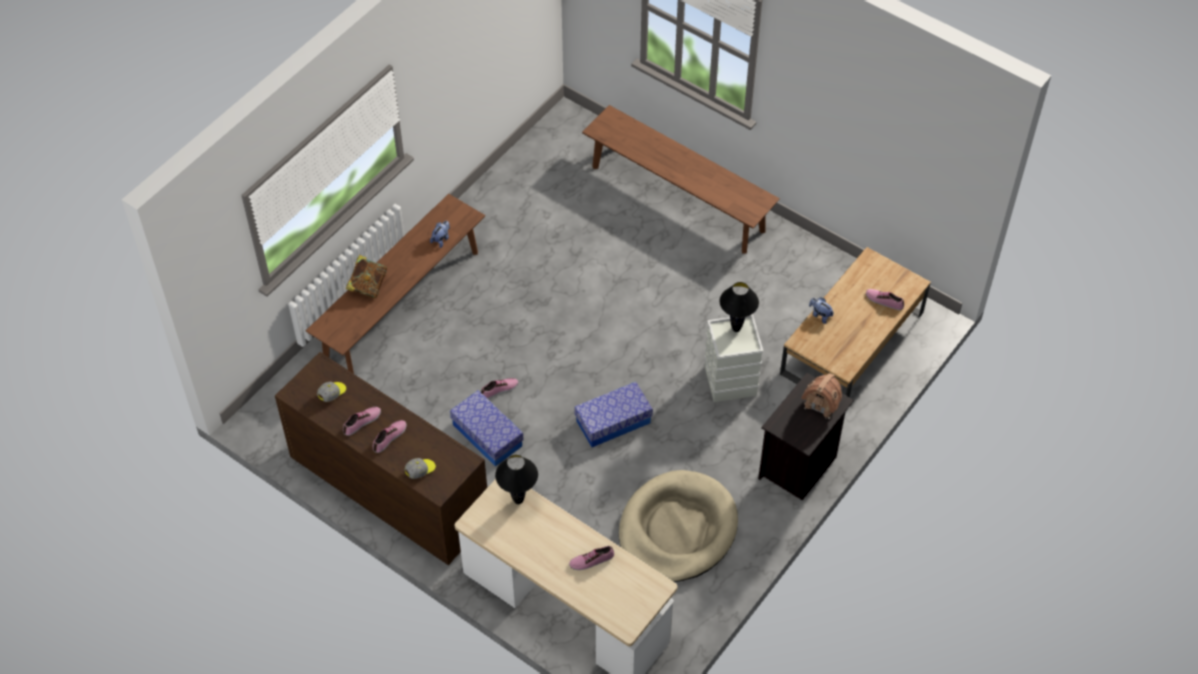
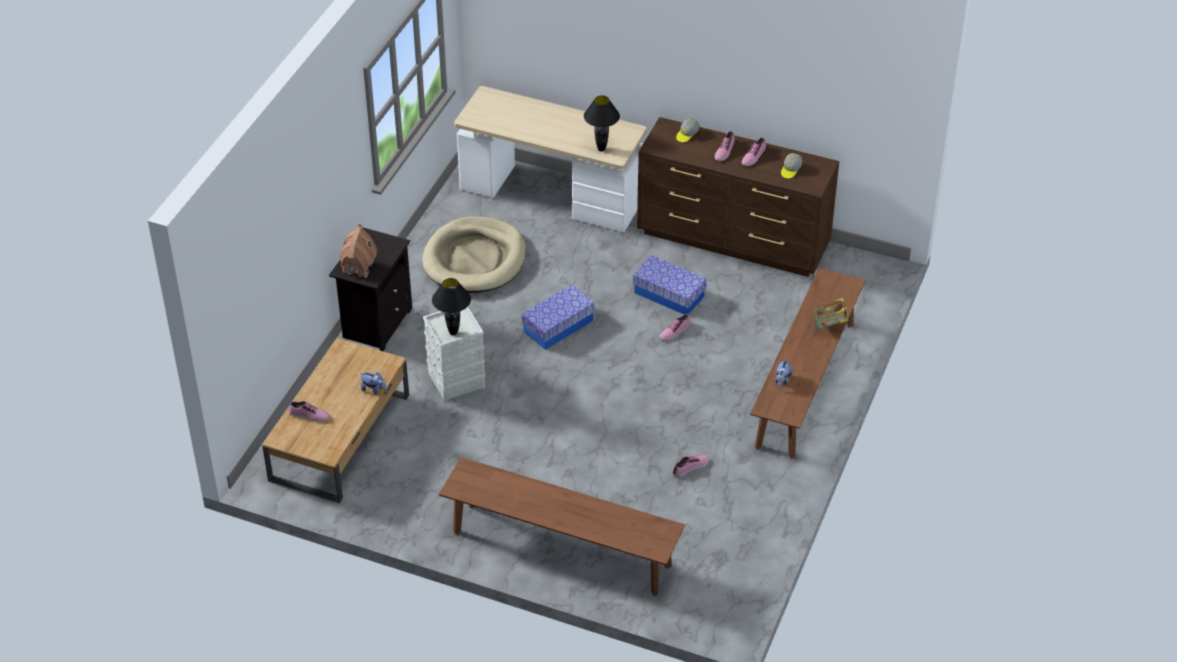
camera: 165 degrees right, 10 degrees down
shoe [569,546,614,570] -> shoe moved to [672,455,709,477]

